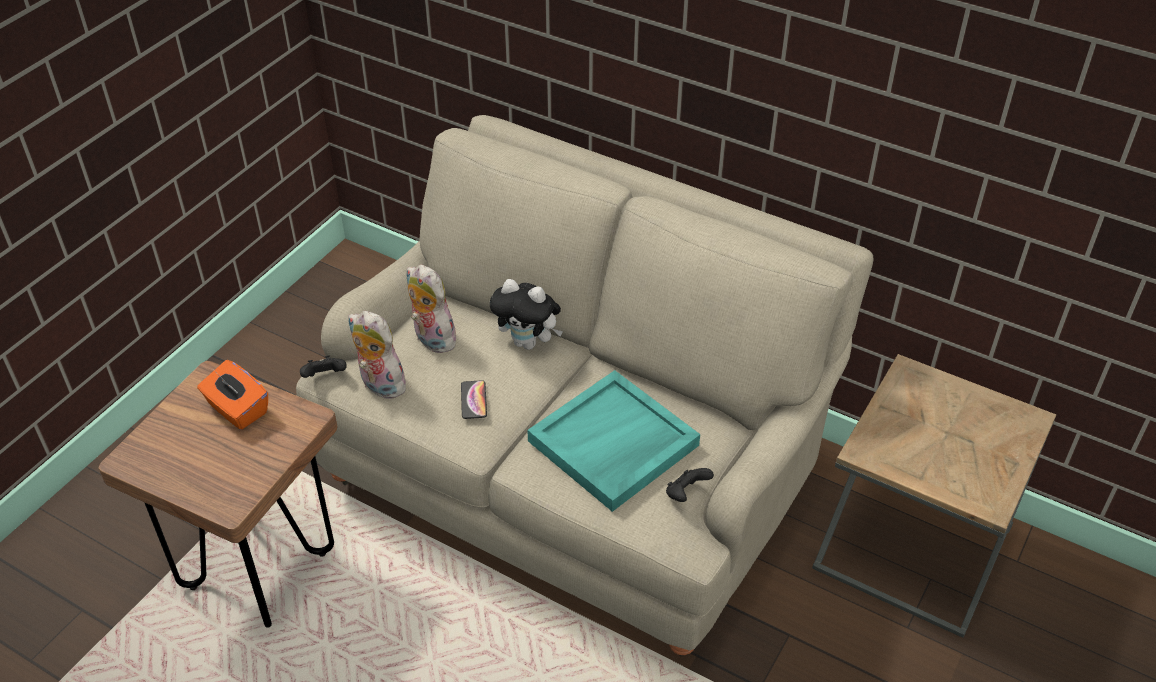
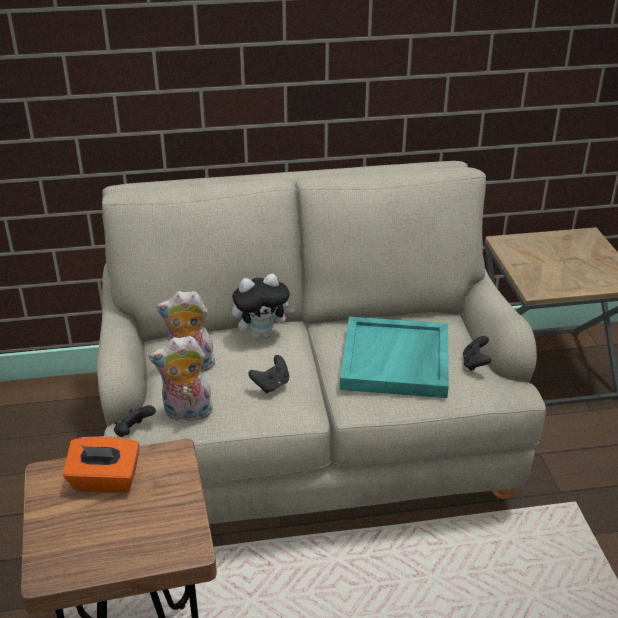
camera: 40 degrees left, 10 degrees down
phone [461,380,487,419] -> black game controller [248,355,289,394]

